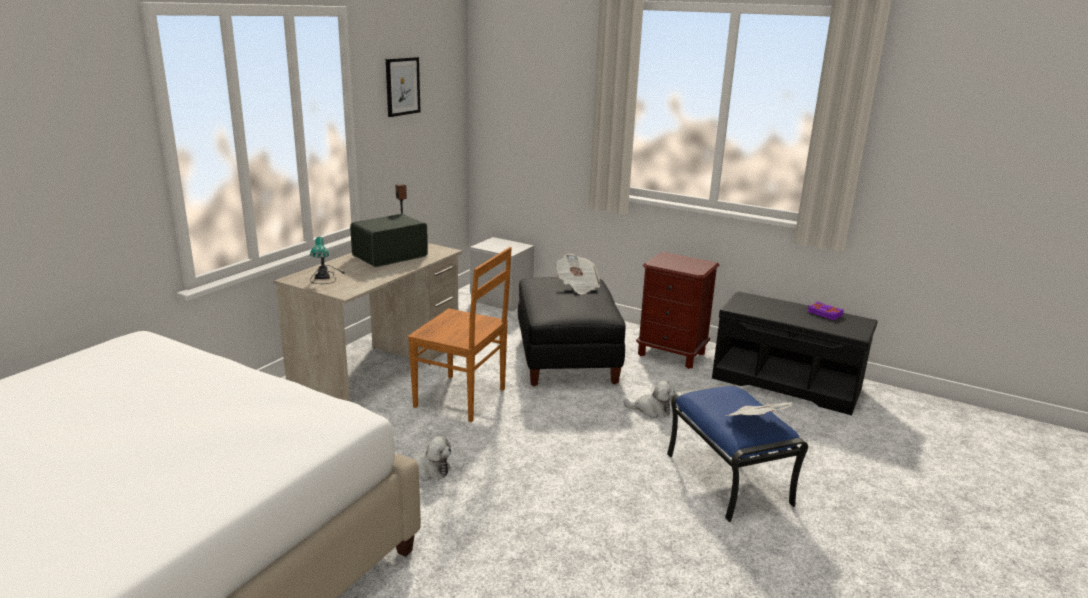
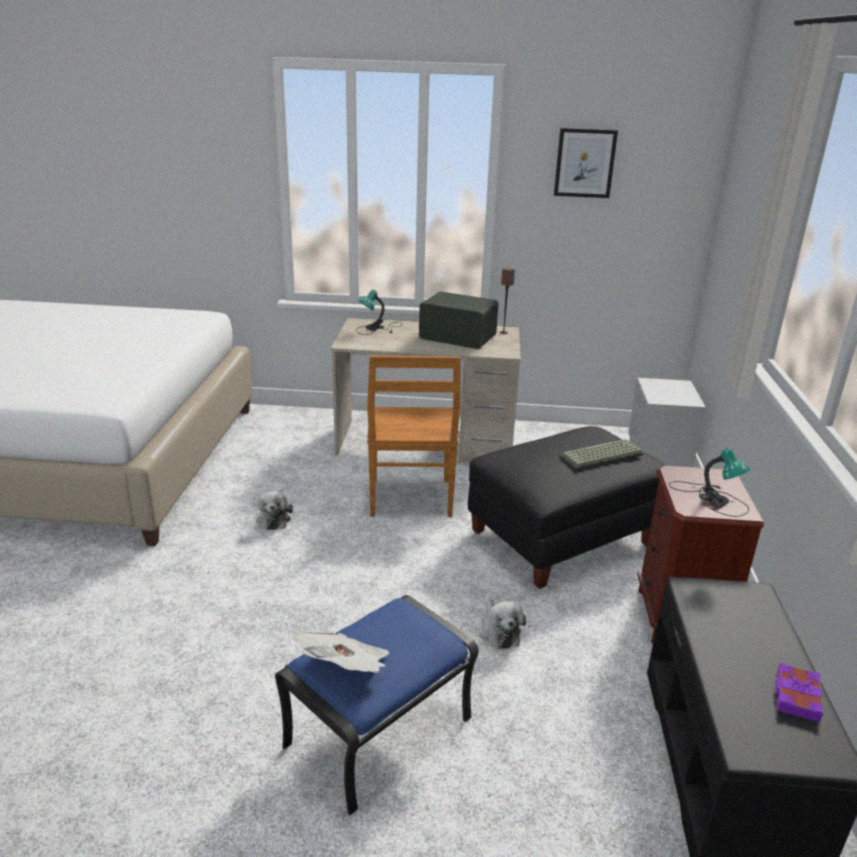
camera: 65 degrees right, 5 degrees up
newspaper [556,254,600,295] -> keyboard [559,439,643,470]
none -> table lamp [669,448,750,517]

